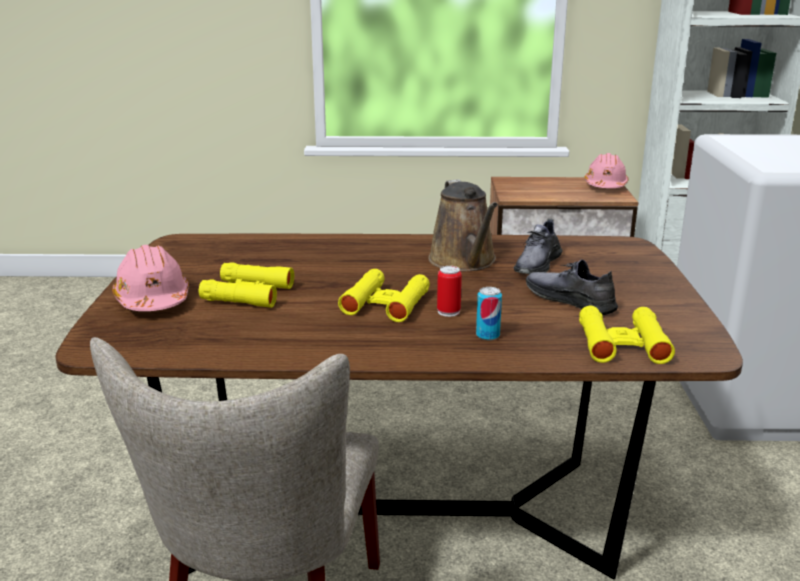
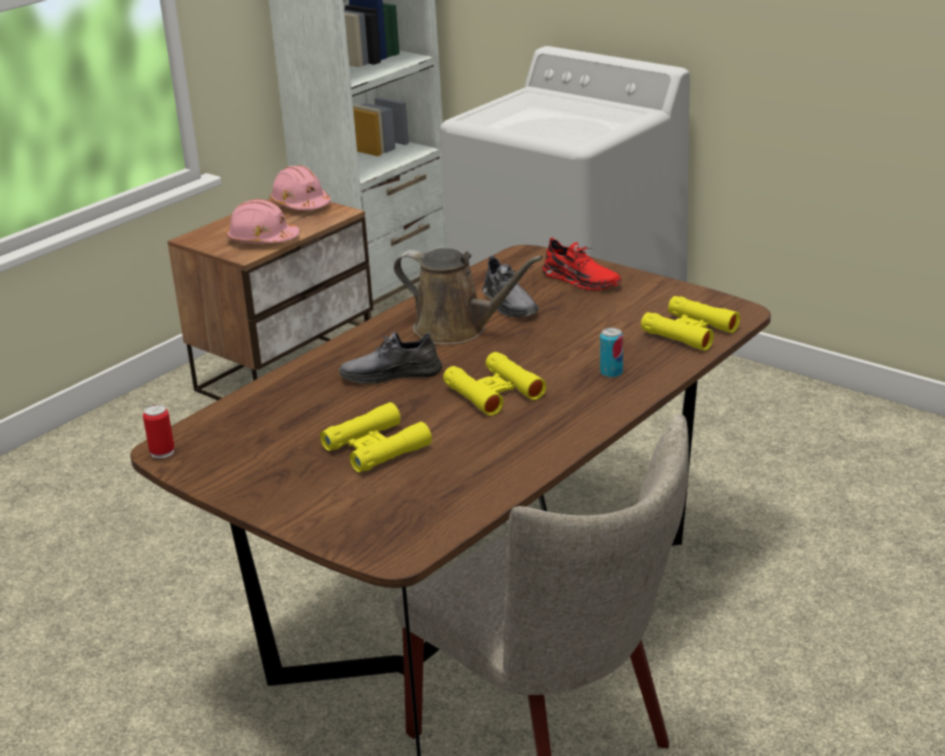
camera: 50 degrees left, 5 degrees up
pink hard hat [112,245,189,311] -> pink hard hat moved to [226,199,300,243]
can [437,266,462,317] -> can moved to [143,404,174,458]
grey shoe [526,260,618,315] -> grey shoe moved to [339,331,442,384]
none -> red shoe [542,237,621,290]

